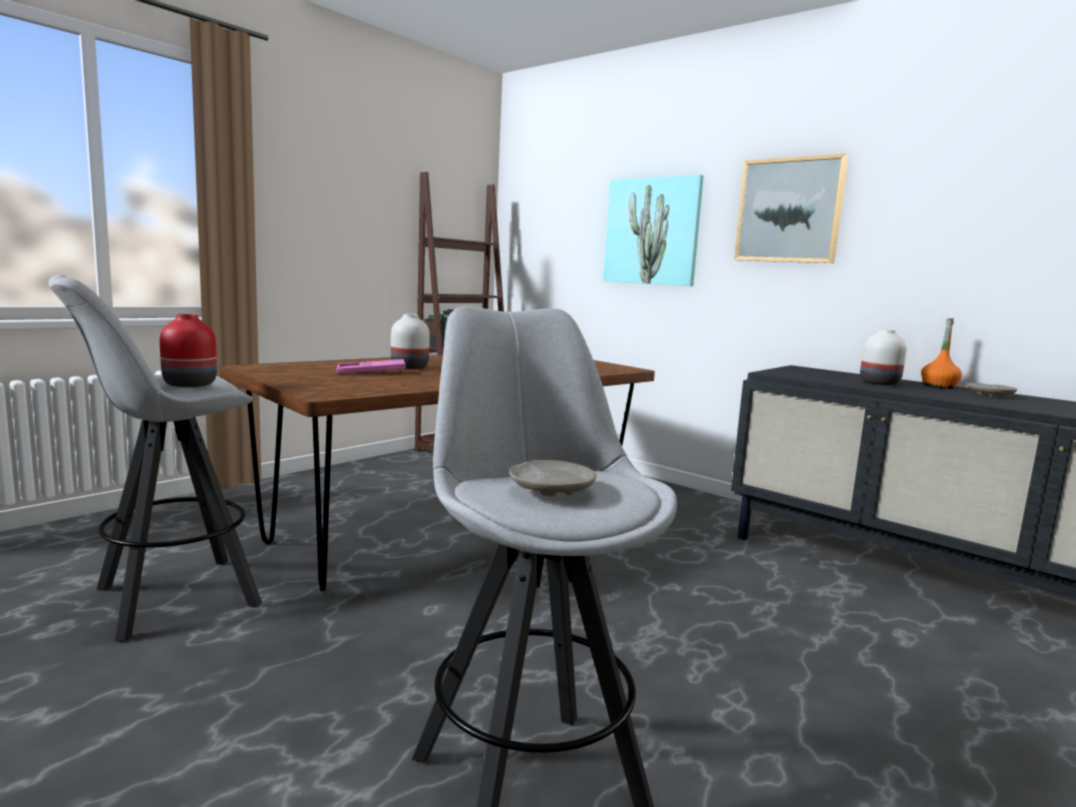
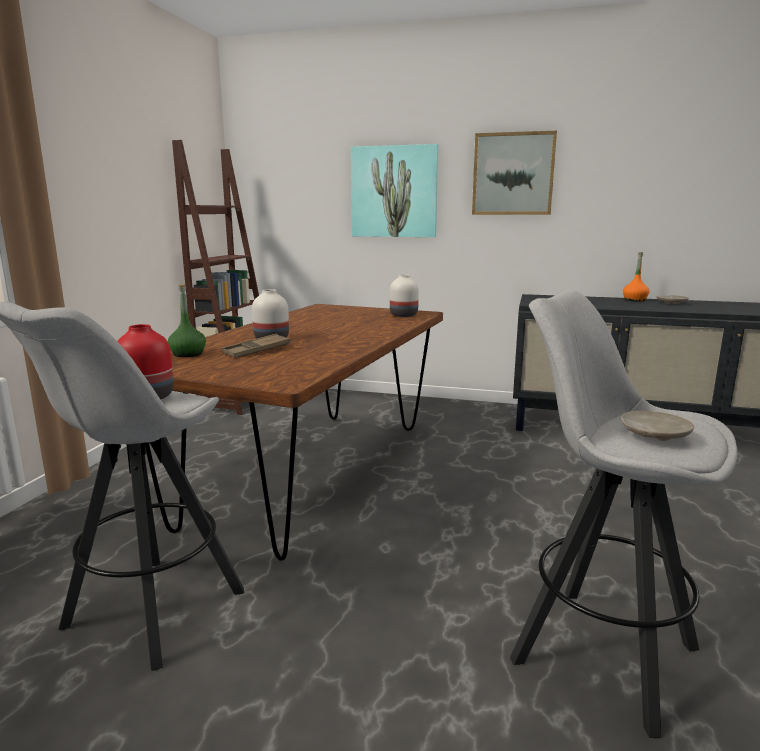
camera: 25 degrees left, 5 degrees up
pink tray [337,359,406,374] -> brown tray [222,333,291,358]
white vase [860,329,907,385] -> white vase moved to [390,274,419,317]
none -> green bottle [168,284,206,357]

